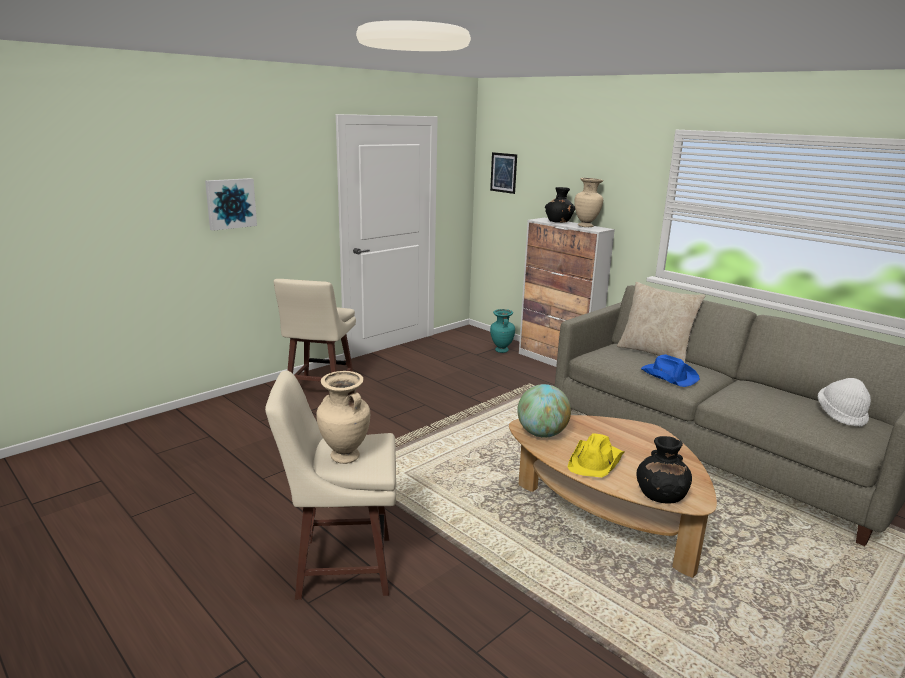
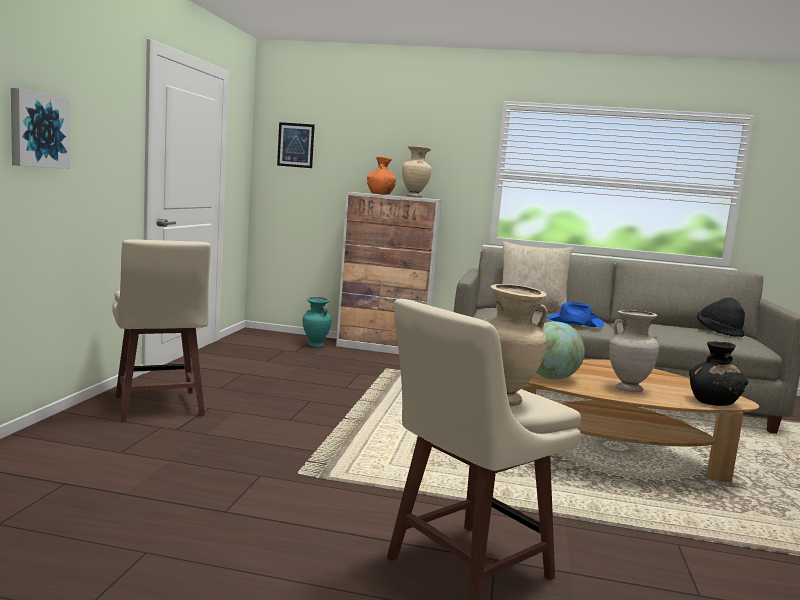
camera: 35 degrees left, 10 degrees down
black vase [545,187,575,223] -> orange vase [367,157,396,195]
yellow hat [567,433,625,477] -> beige vase [609,310,659,392]
white hat [818,378,871,427] -> black hat [697,298,745,337]

